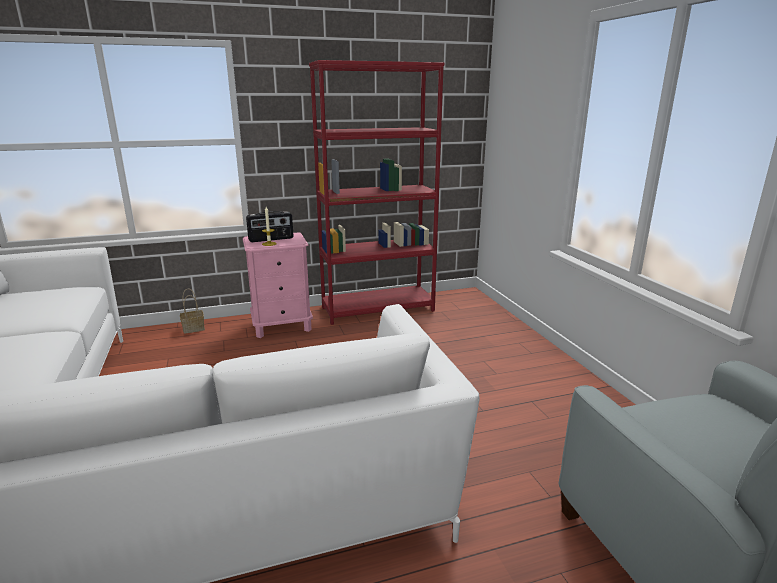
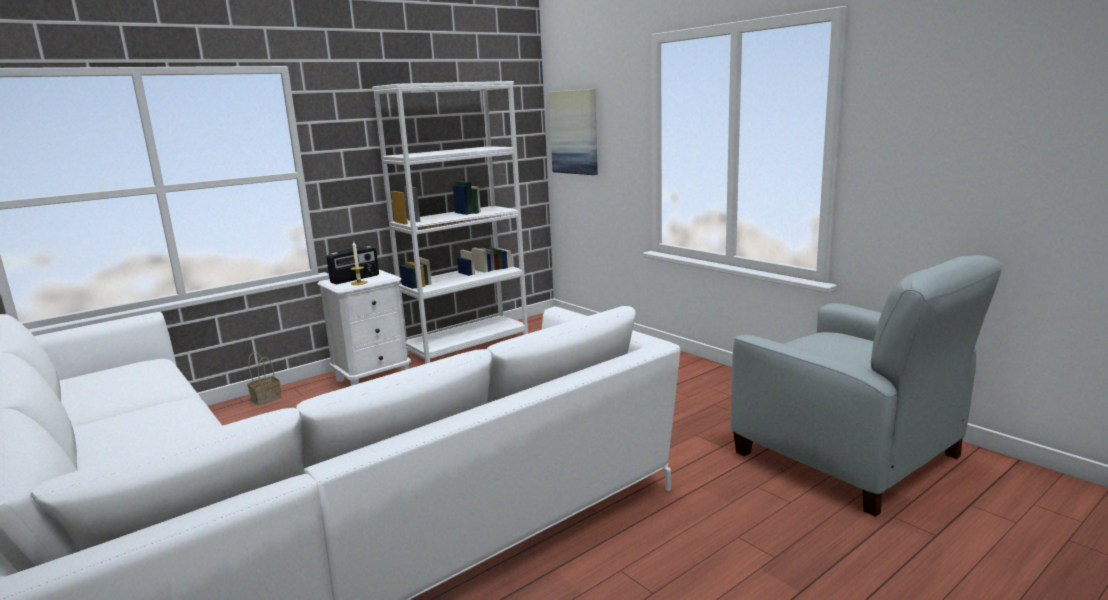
camera: 20 degrees left, 5 degrees down
pink nightstand [243,232,313,338] -> white nightstand [318,270,411,386]
red bookcase [309,60,444,325] -> white bookcase [372,81,528,364]
none -> picture [549,89,598,175]

